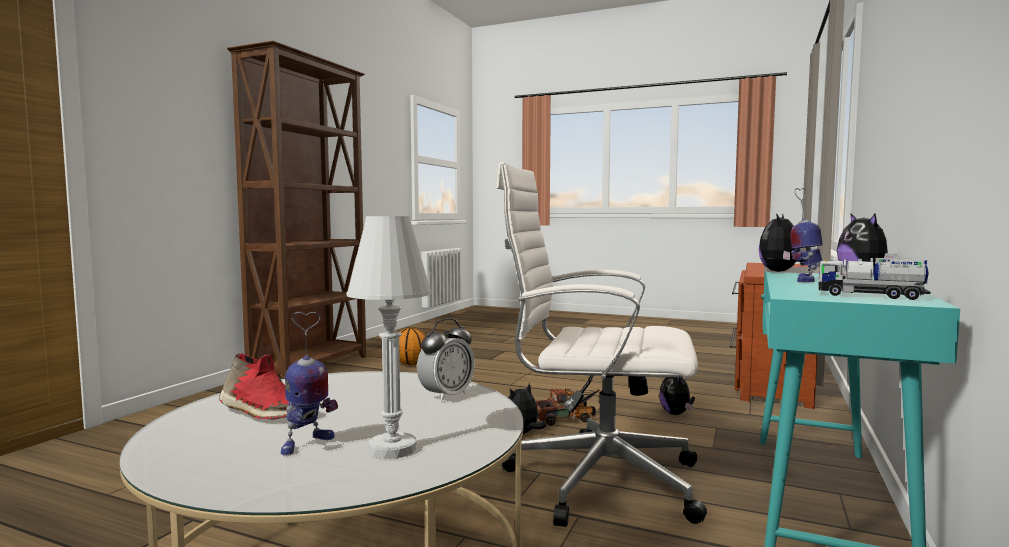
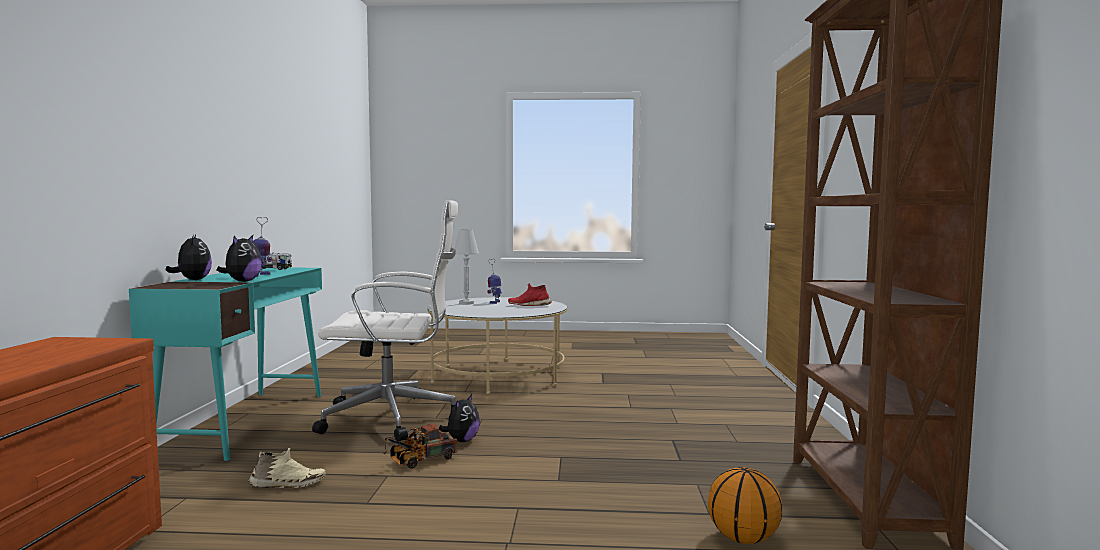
camera: 160 degrees right, 0 degrees up
alarm clock [417,318,475,402] -> none
plush toy [659,377,695,415] -> beige shoe [248,448,325,488]

